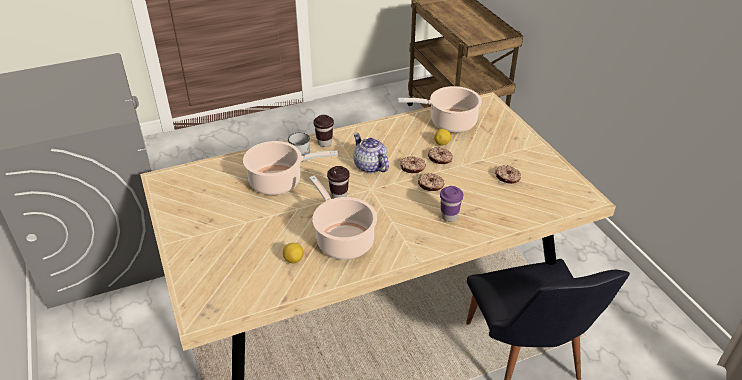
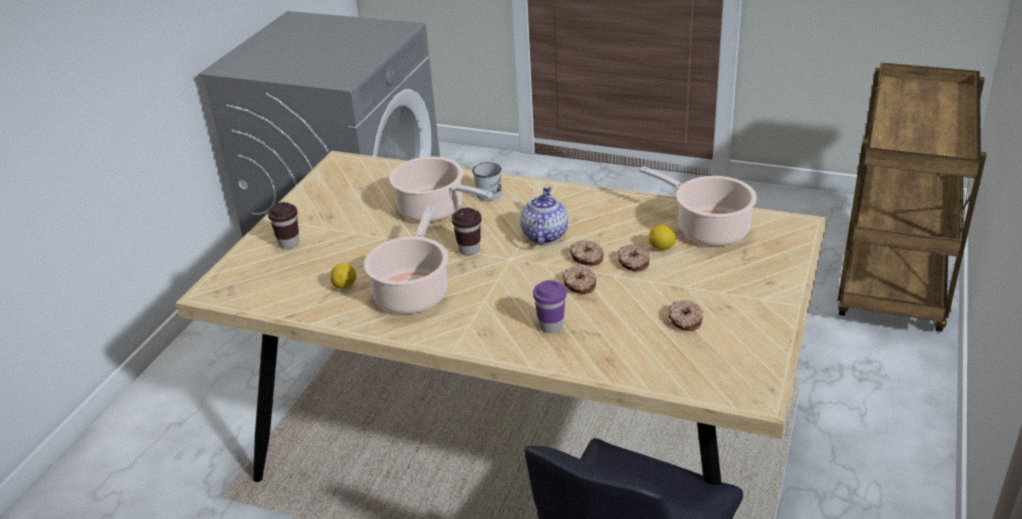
camera: 45 degrees right, 5 degrees down
brown cup [313,115,334,147] -> brown cup moved to [268,202,299,249]

